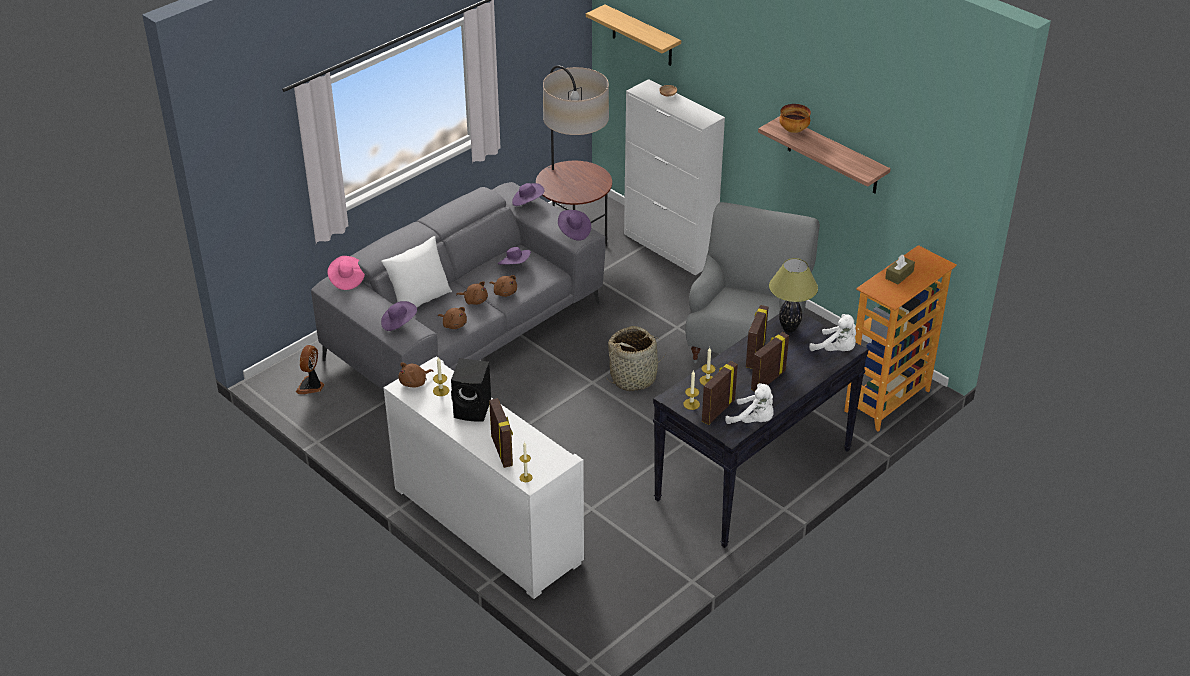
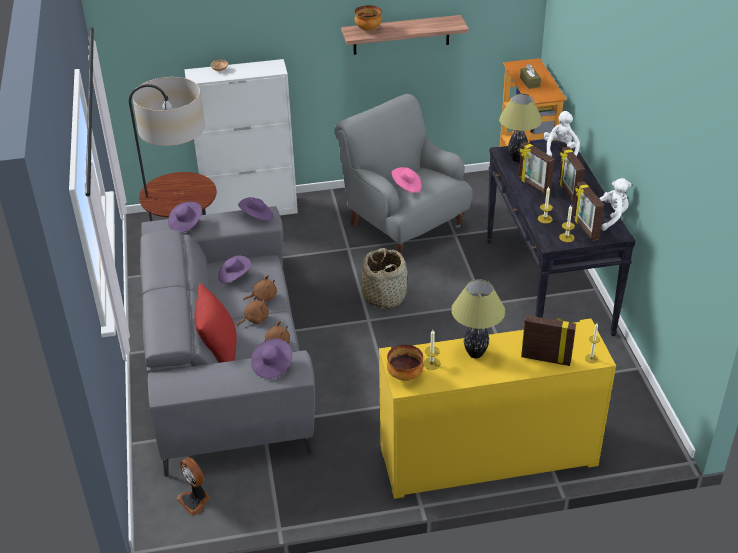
camera: 55 degrees left, 0 degrees up
pink hat [327,256,365,290] -> pink hat moved to [391,167,422,193]
white pillow [381,236,452,307] -> red pillow [194,283,237,363]
white cabinet [383,356,584,599] -> yellow cabinet [379,318,616,499]
brown plush toy [398,363,433,388] -> bowl [387,345,424,381]
black speaker [451,358,491,422] -> table lamp [451,279,506,358]
shelf [586,5,681,66] -> none
white plush toy [809,314,856,351] -> white plush toy turned 60 degrees counterclockwise [543,111,580,157]

